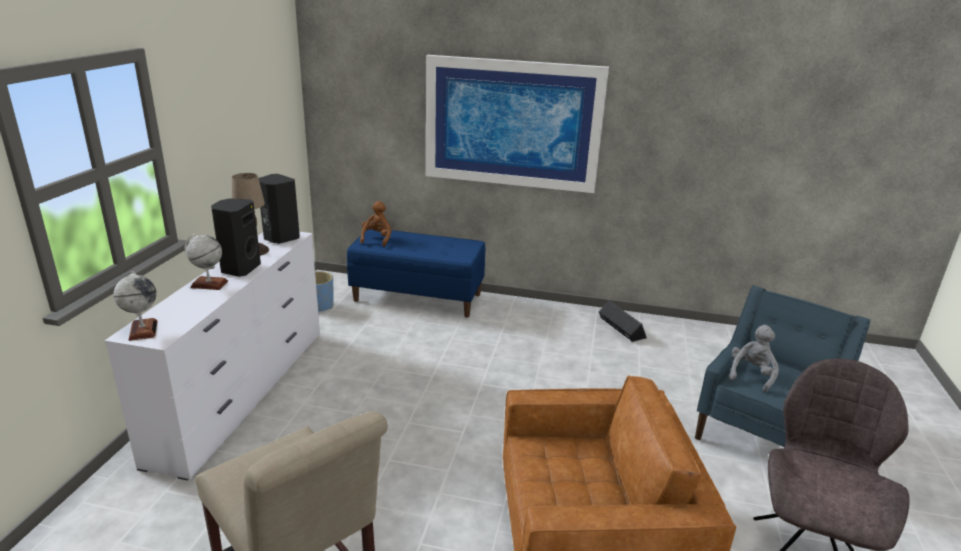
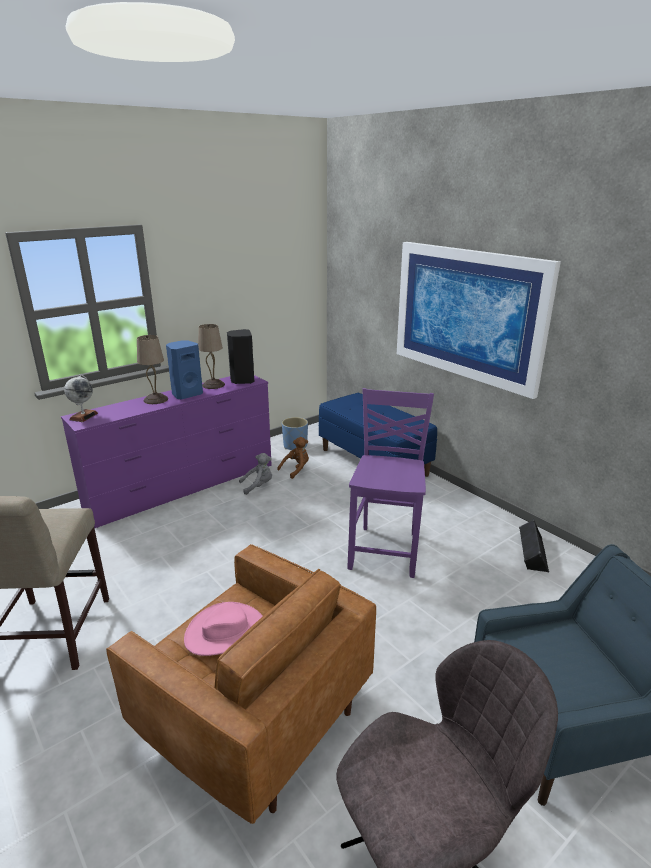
camera: 40 degrees right, 0 degrees up
white dresser [104,232,320,481] -> purple dresser [61,375,272,528]
globe [185,234,228,290] -> beige table lamp [137,335,168,404]
black speaker [211,198,261,277] -> blue speaker [166,340,203,399]
brown plush toy [360,201,392,247] -> brown plush toy moved to [277,437,309,479]
grey plush toy [729,325,779,392] -> grey plush toy moved to [239,453,272,495]
none -> pink hat [184,602,263,656]
none -> purple chair [347,388,434,578]

